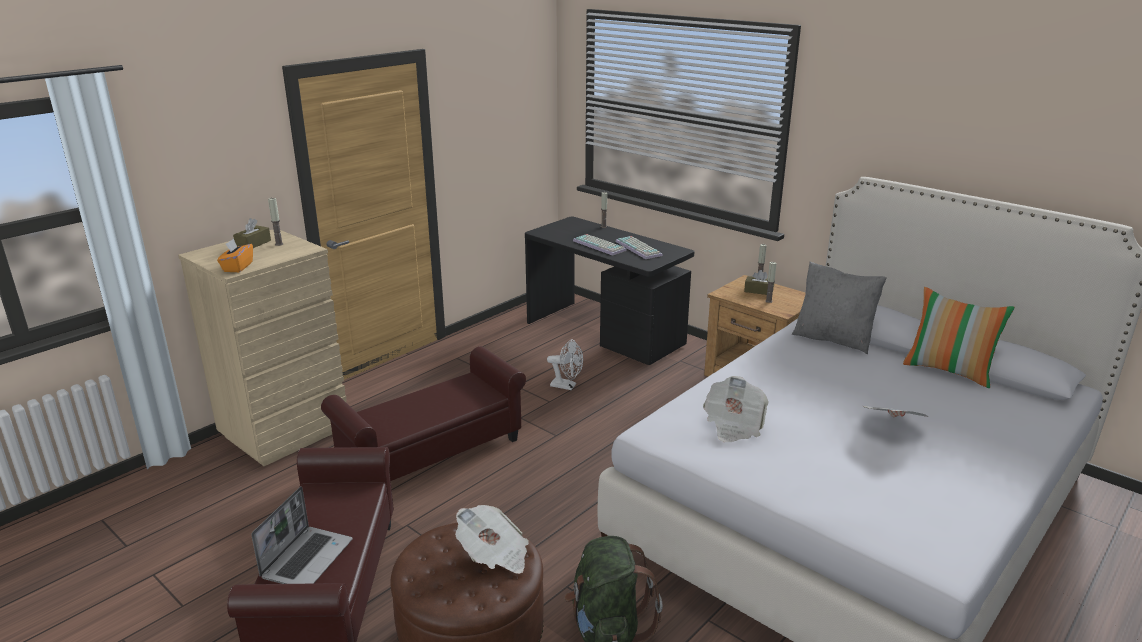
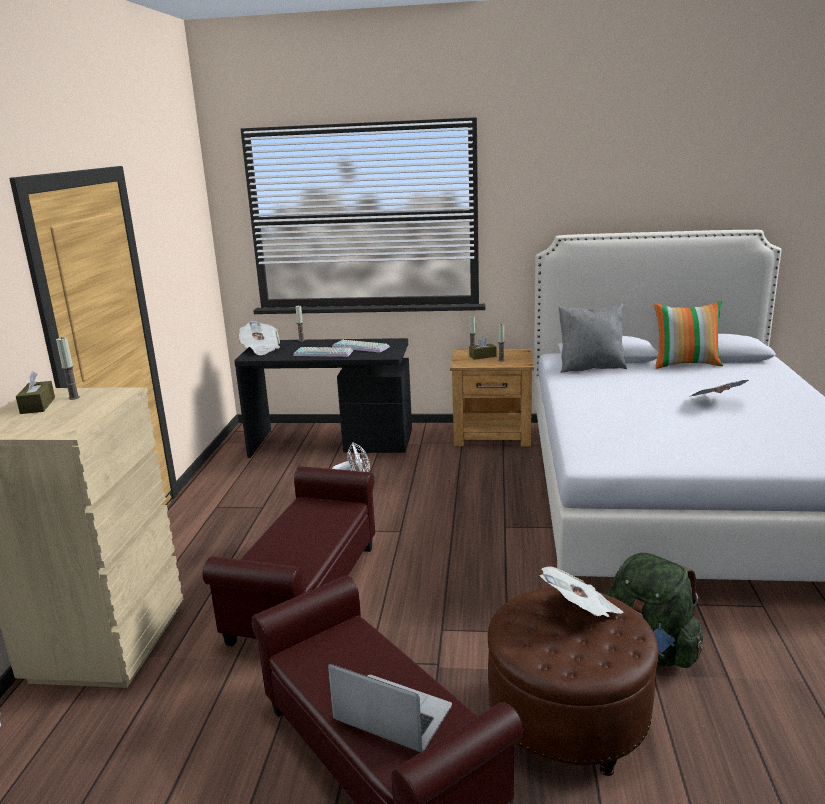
camera: 35 degrees left, 5 degrees down
orange tissue box [217,238,253,272] -> none
laptop [251,486,353,584] -> laptop turned 45 degrees counterclockwise [328,664,452,752]
newspaper [703,376,768,442] -> newspaper moved to [239,321,280,355]

